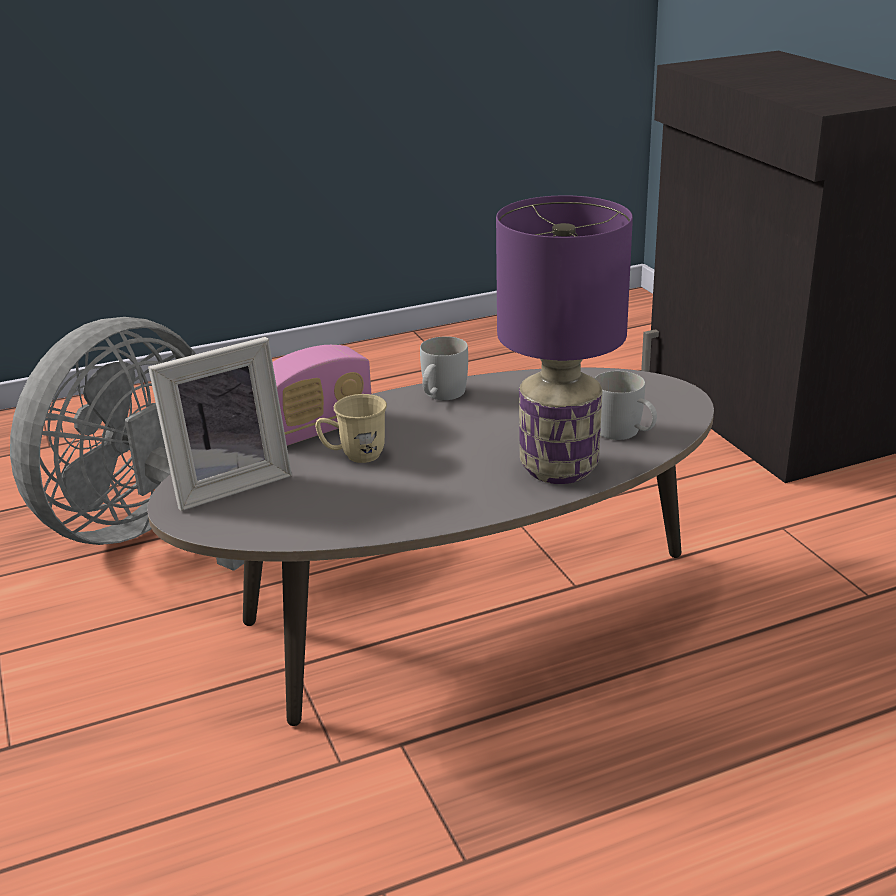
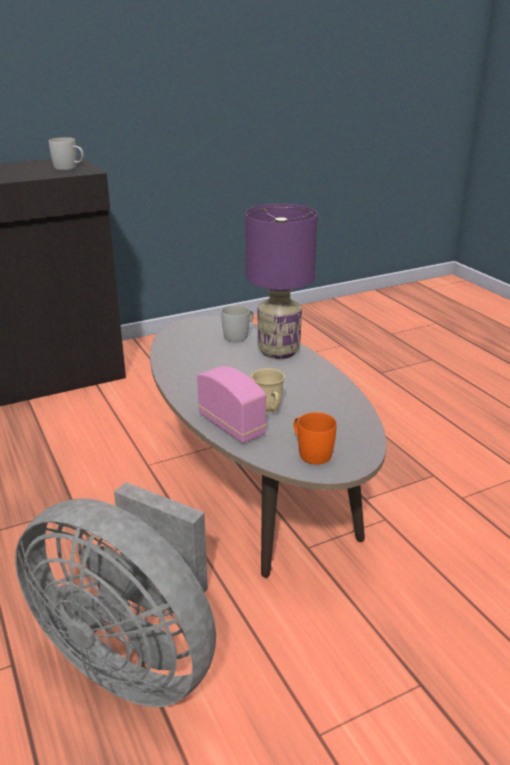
camera: 95 degrees left, 0 degrees up
picture frame [148,337,292,511] -> orange mug [294,412,337,465]
white mug [420,336,468,400] -> white mug moved to [49,137,84,170]

